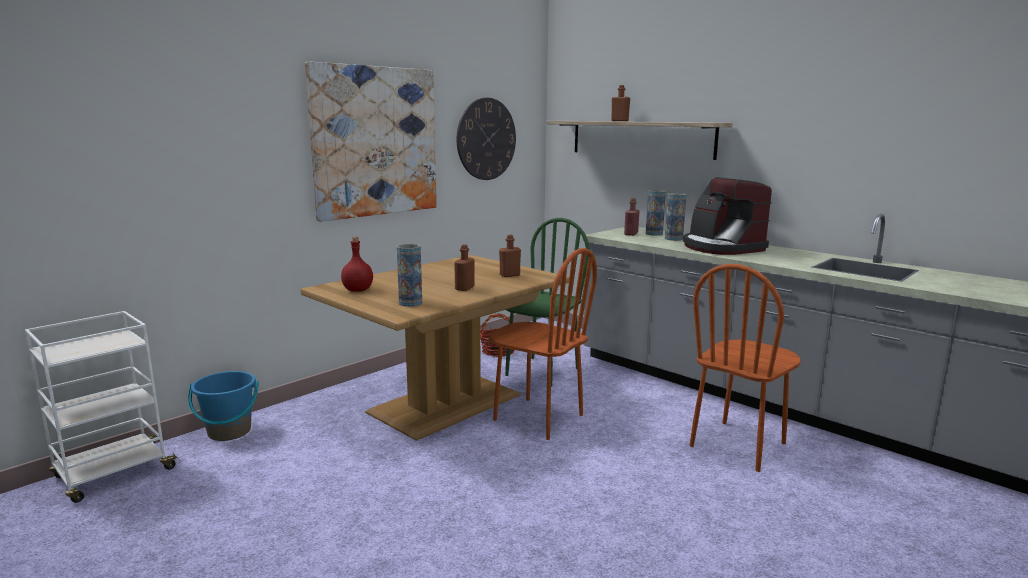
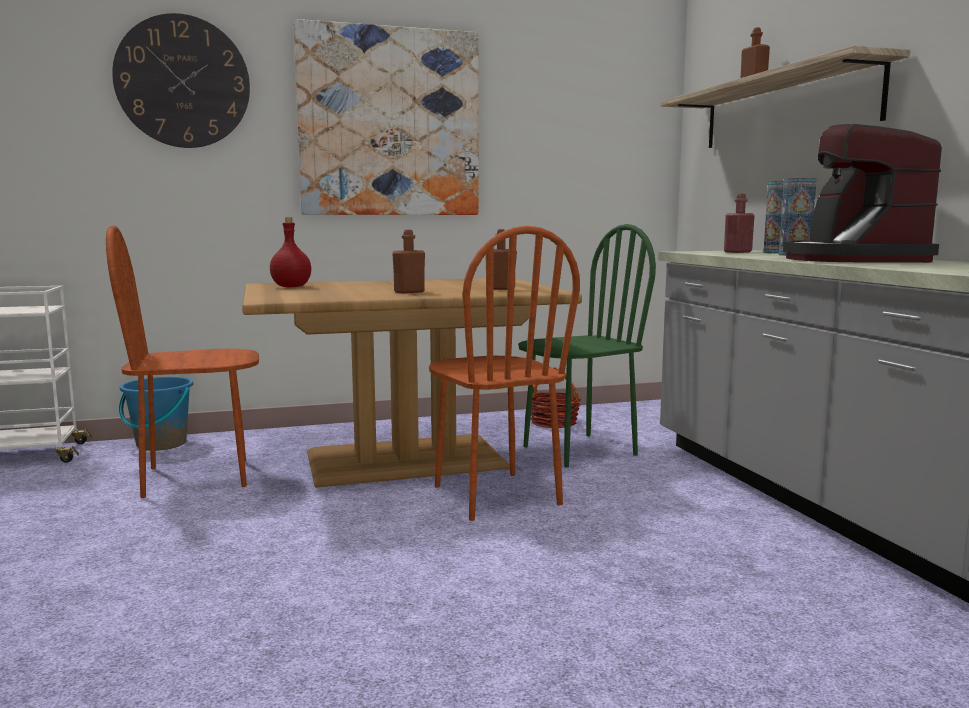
camera: 30 degrees right, 5 degrees down
vase [397,244,422,307] -> none
wall clock [457,98,516,180] -> wall clock moved to [112,13,250,148]
brown chair [690,264,801,472] -> brown chair moved to [106,225,259,498]

